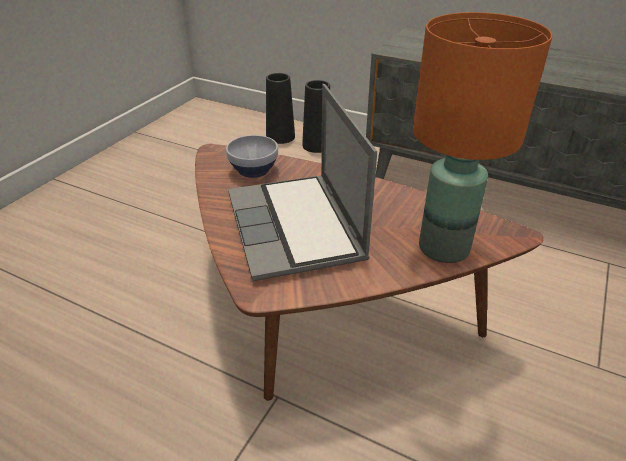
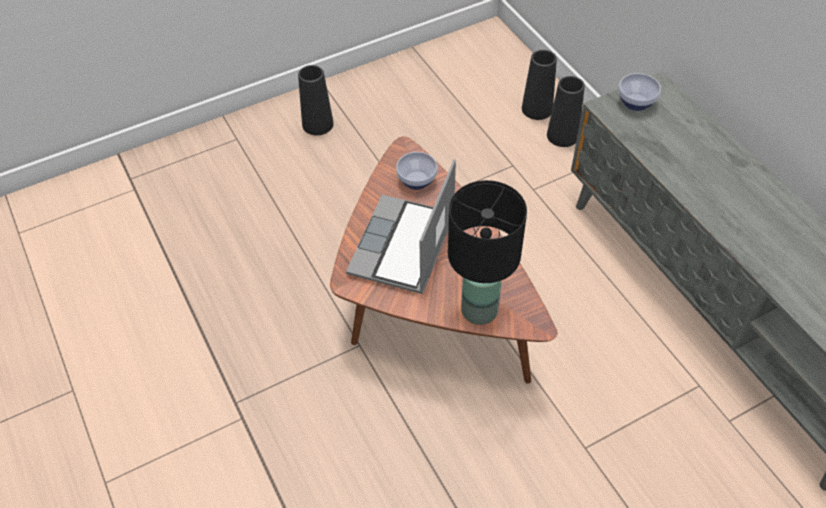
camera: 35 degrees right, 15 degrees up
orange table lamp [413,12,553,263] -> black table lamp [448,180,527,325]
none -> black vase [298,65,334,135]
none -> bowl [618,73,661,111]

